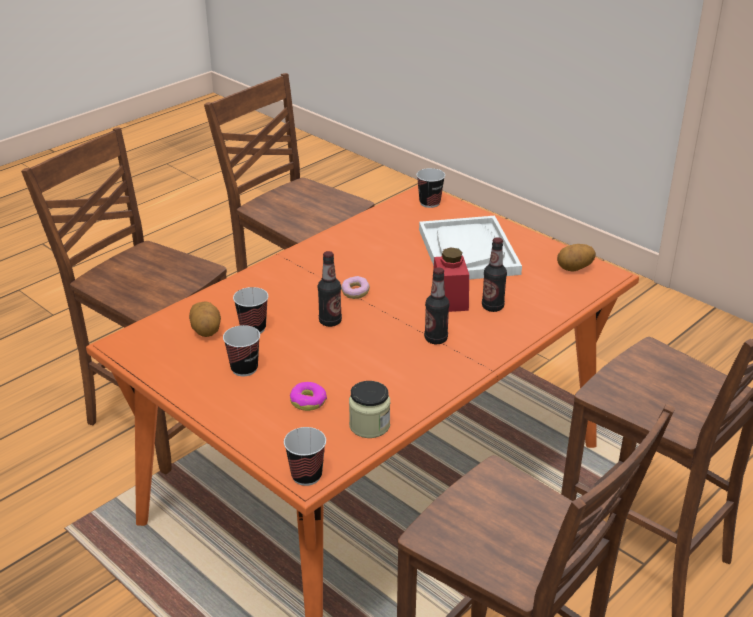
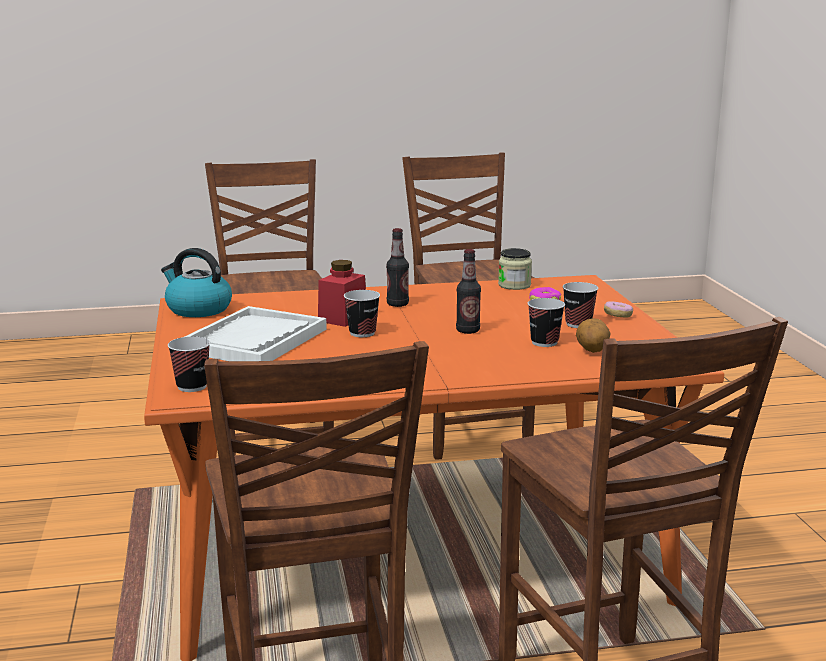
camera: 145 degrees left, 15 degrees down
cup [284,427,326,486] -> cup moved to [344,290,380,337]
donut [341,276,370,299] -> donut moved to [604,302,633,318]
bottle [482,237,507,312] -> none
potato [557,244,596,272] -> kettle [161,248,232,317]

